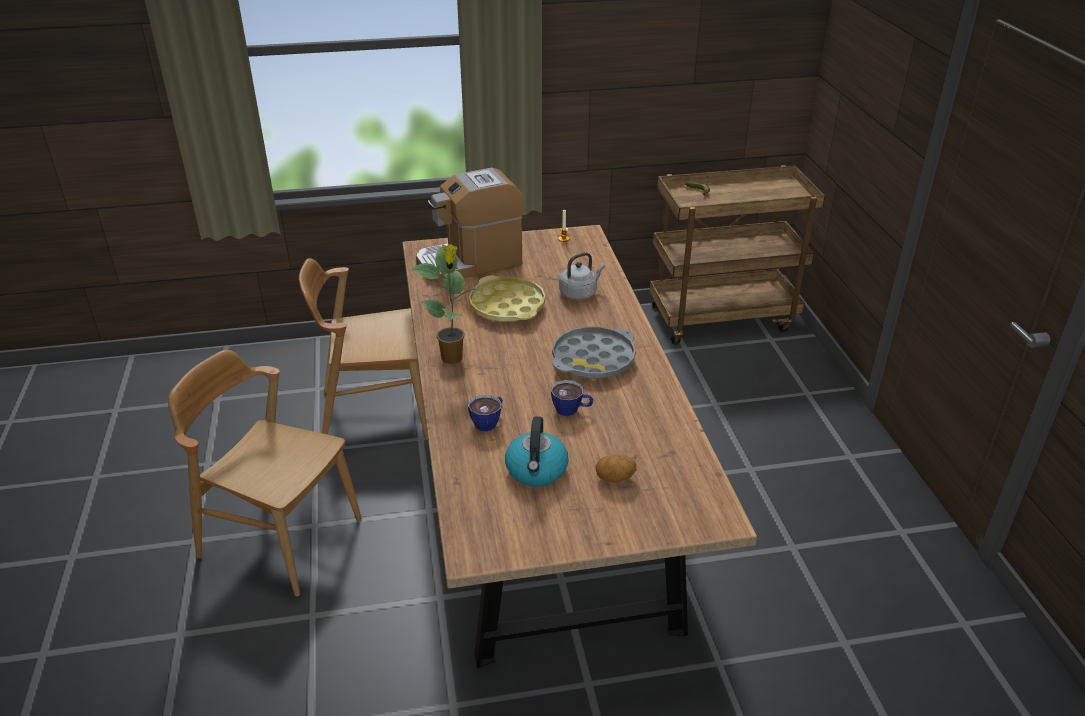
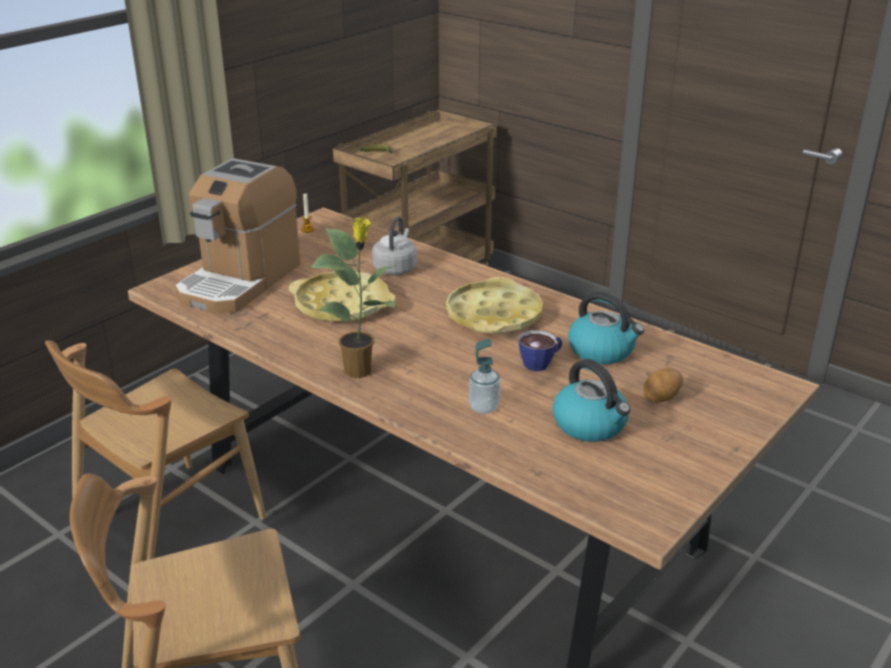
camera: 40 degrees left, 5 degrees down
cup [468,395,502,431] -> soap dispenser [469,339,500,414]
grey tray [552,326,636,379] -> yellow tray [446,277,543,334]
none -> kettle [568,292,644,364]

